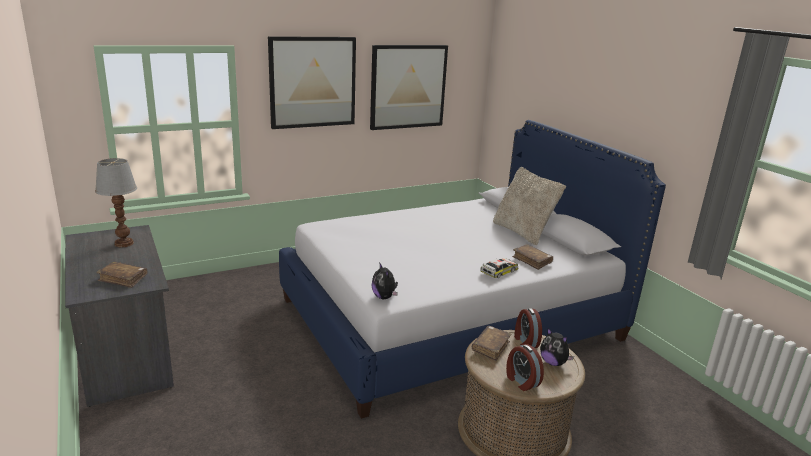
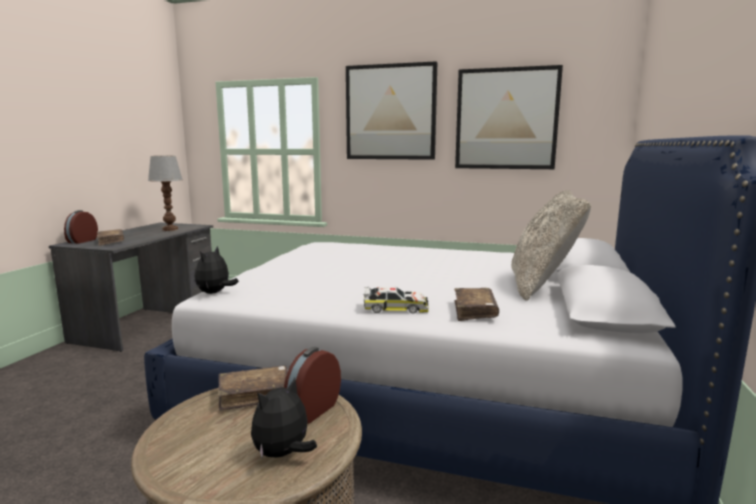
camera: 45 degrees right, 10 degrees down
alarm clock [506,344,544,391] -> alarm clock moved to [64,210,98,244]
plush toy [540,328,574,366] -> plush toy turned 45 degrees clockwise [251,378,317,458]

